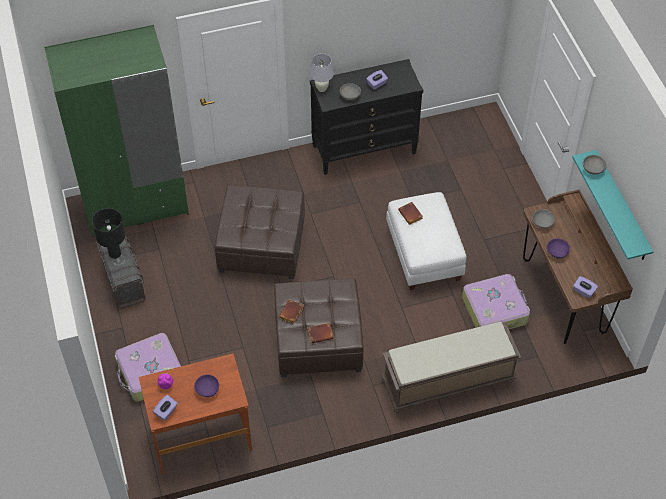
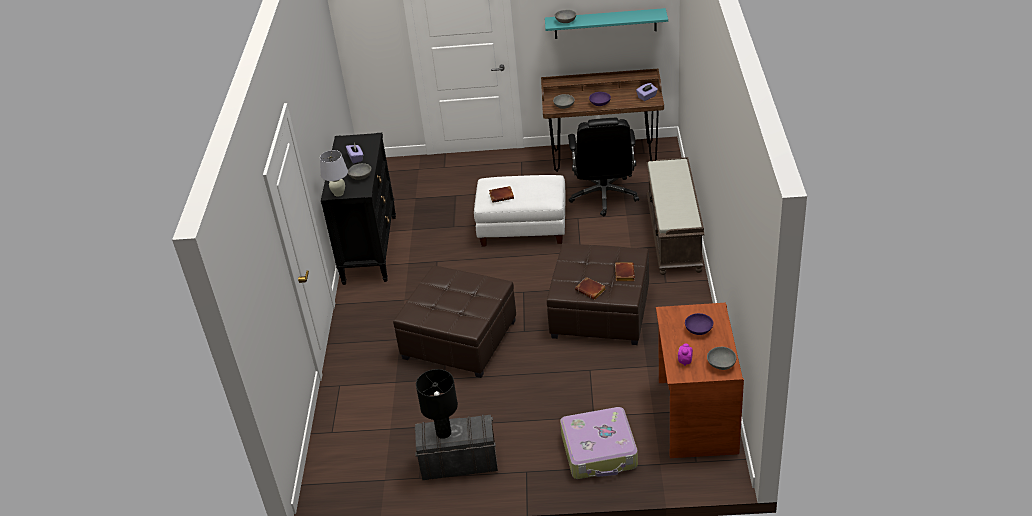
camera: 70 degrees left, 15 degrees down
green wardrobe [45,25,189,237] -> none
purple tissue box [153,395,178,421] -> grey bowl [707,347,736,370]
suitcase [462,274,530,329] -> black office chair [568,118,639,216]

